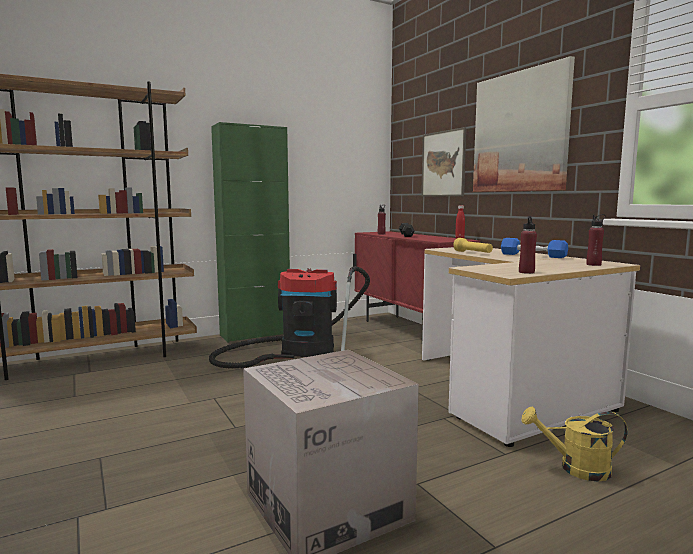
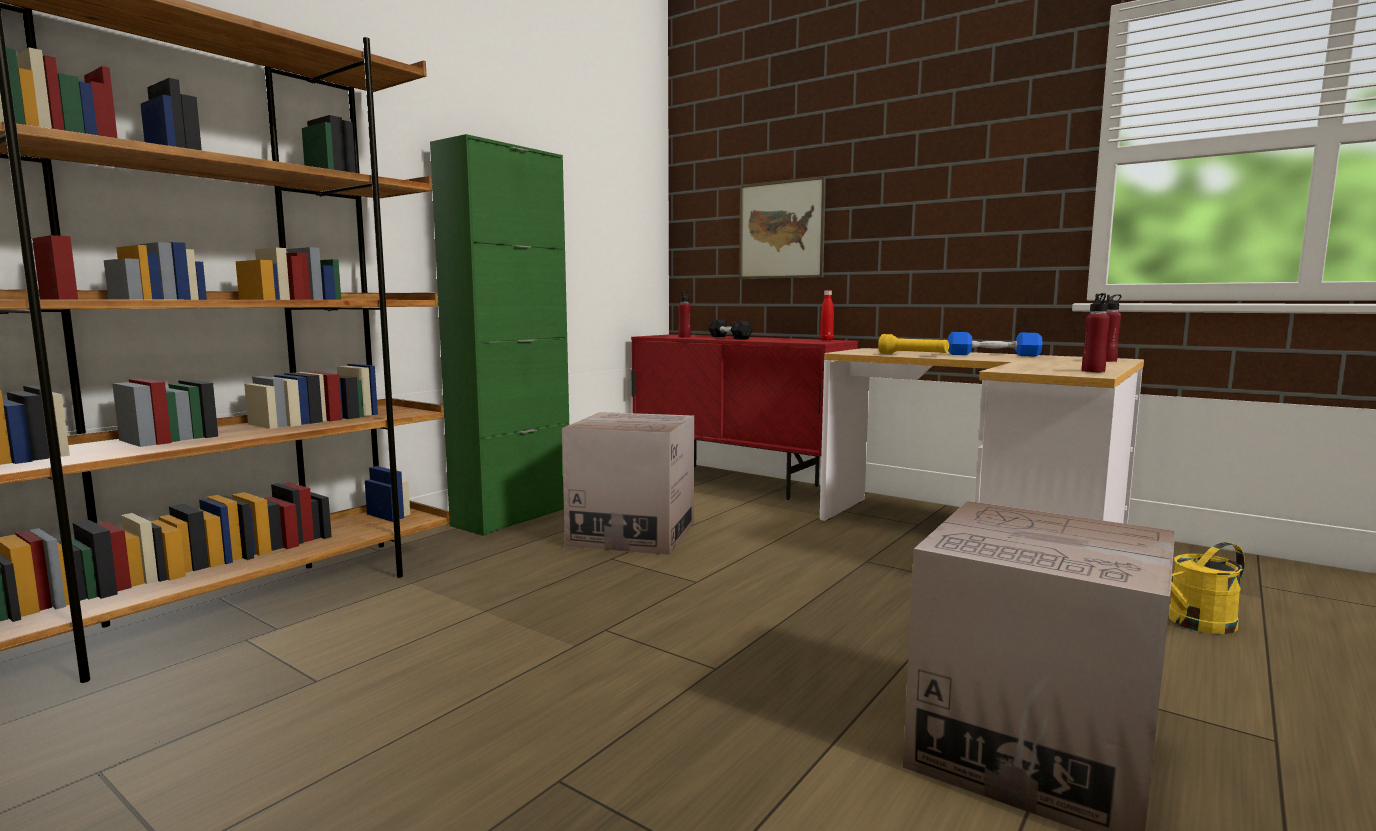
camera: 25 degrees left, 0 degrees up
vacuum cleaner [209,266,370,368] -> cardboard box [562,412,694,555]
picture [473,56,575,192] -> none

